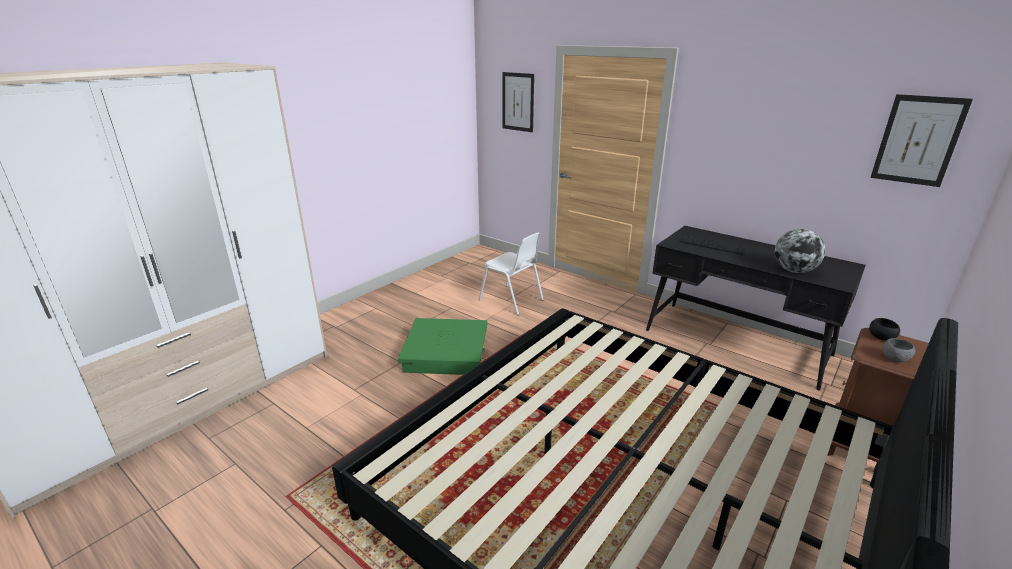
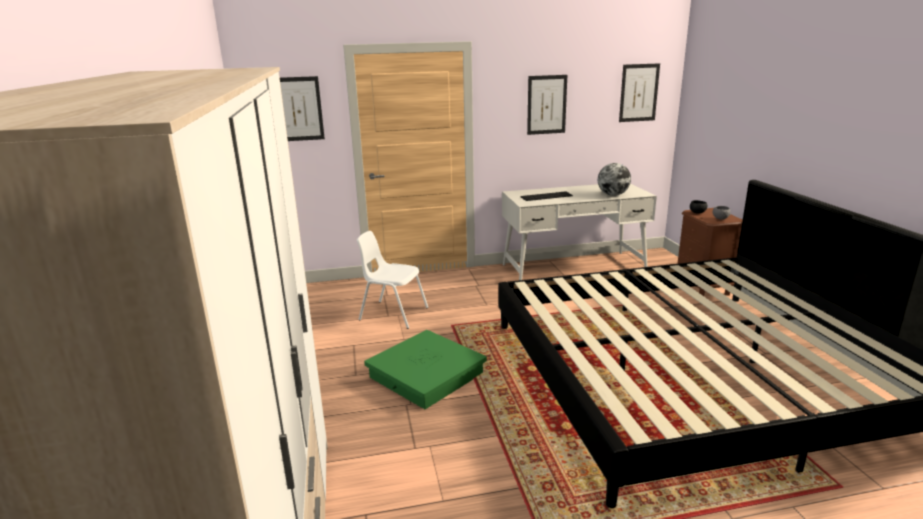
camera: 50 degrees left, 5 degrees down
white chair [479,232,544,315] -> white chair turned 150 degrees counterclockwise [357,231,428,329]
black desk [646,226,866,390] -> white desk [502,183,657,280]
none -> picture [527,75,567,135]

